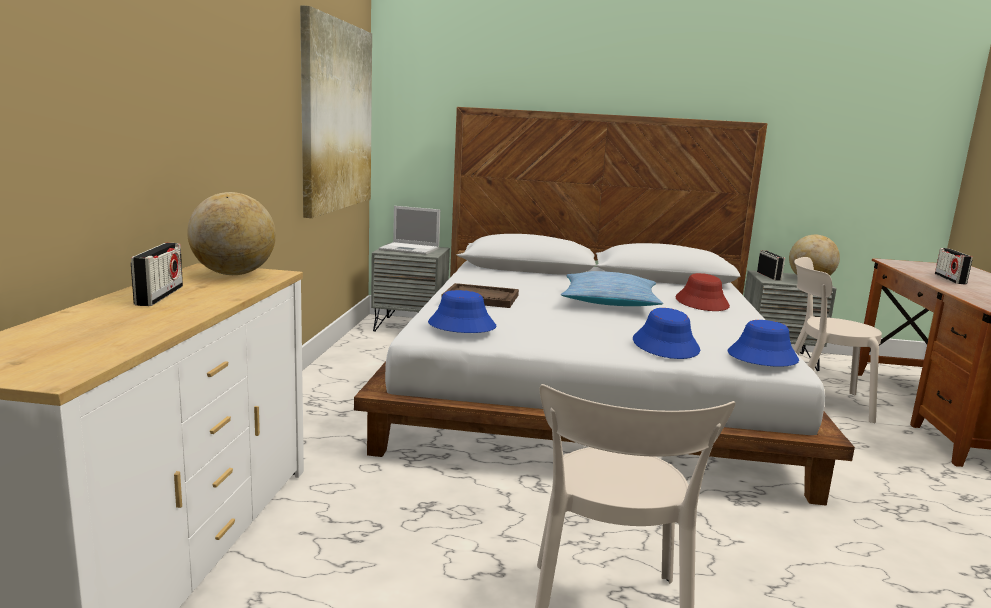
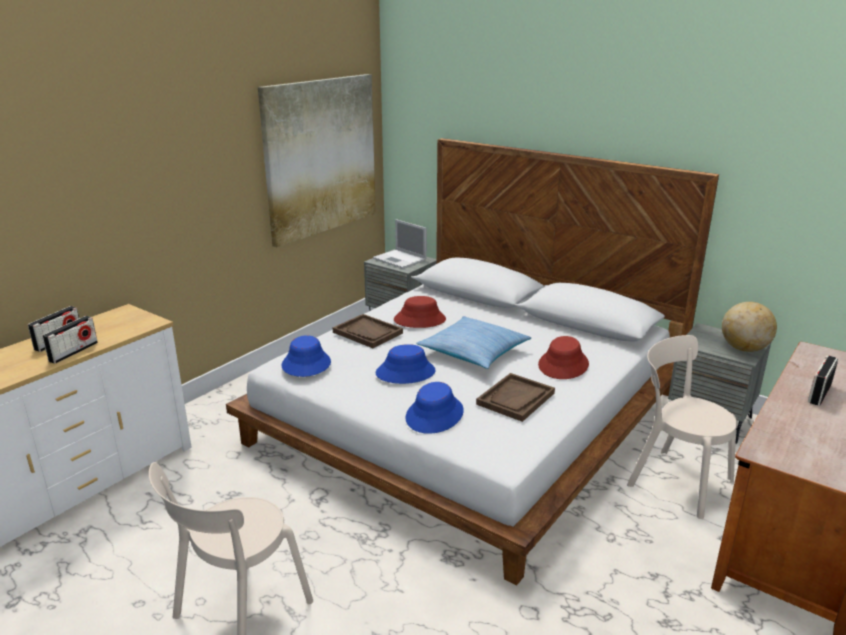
camera: 30 degrees right, 10 degrees up
globe [187,192,276,275] -> none
blue hat [728,320,799,367] -> blue hat moved to [376,344,436,384]
radio [757,250,785,281] -> radio moved to [42,316,98,364]
none -> red hat [394,296,446,328]
none -> brown tray [476,373,555,422]

